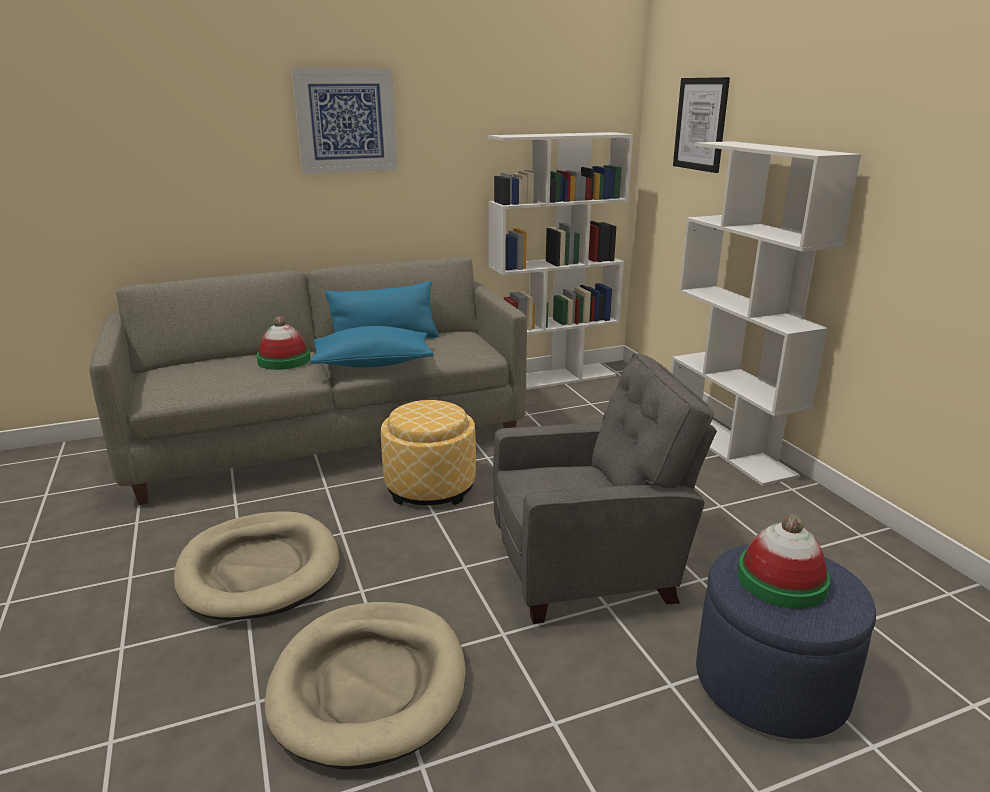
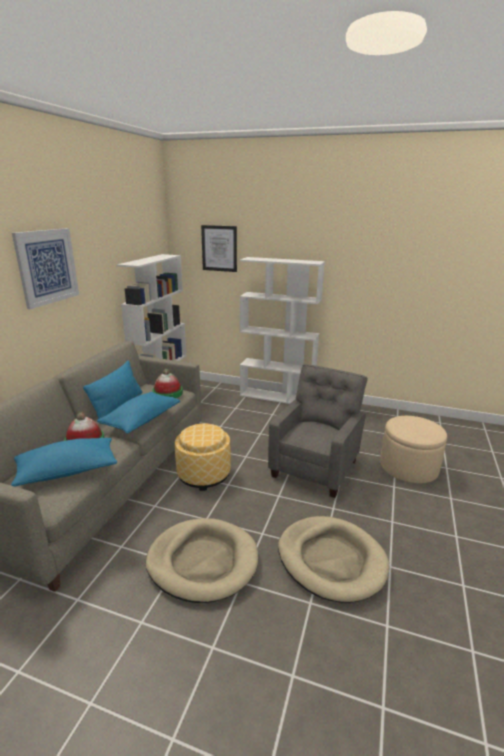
camera: 50 degrees left, 0 degrees up
blue ottoman [696,544,876,739] -> beige ottoman [380,416,447,483]
hat [737,514,830,609] -> hat moved to [153,369,183,398]
none -> blue pillow [11,438,117,487]

